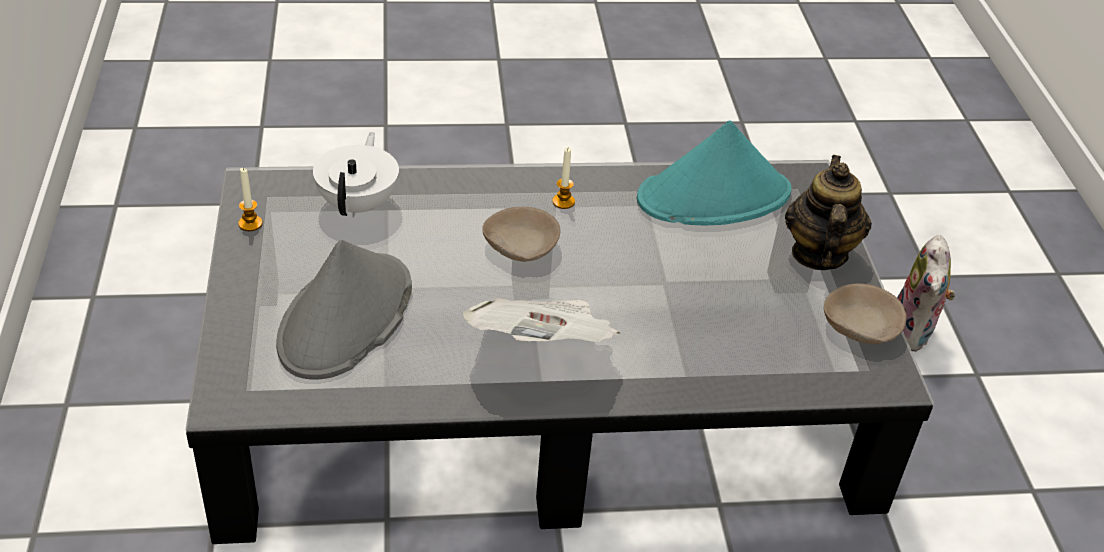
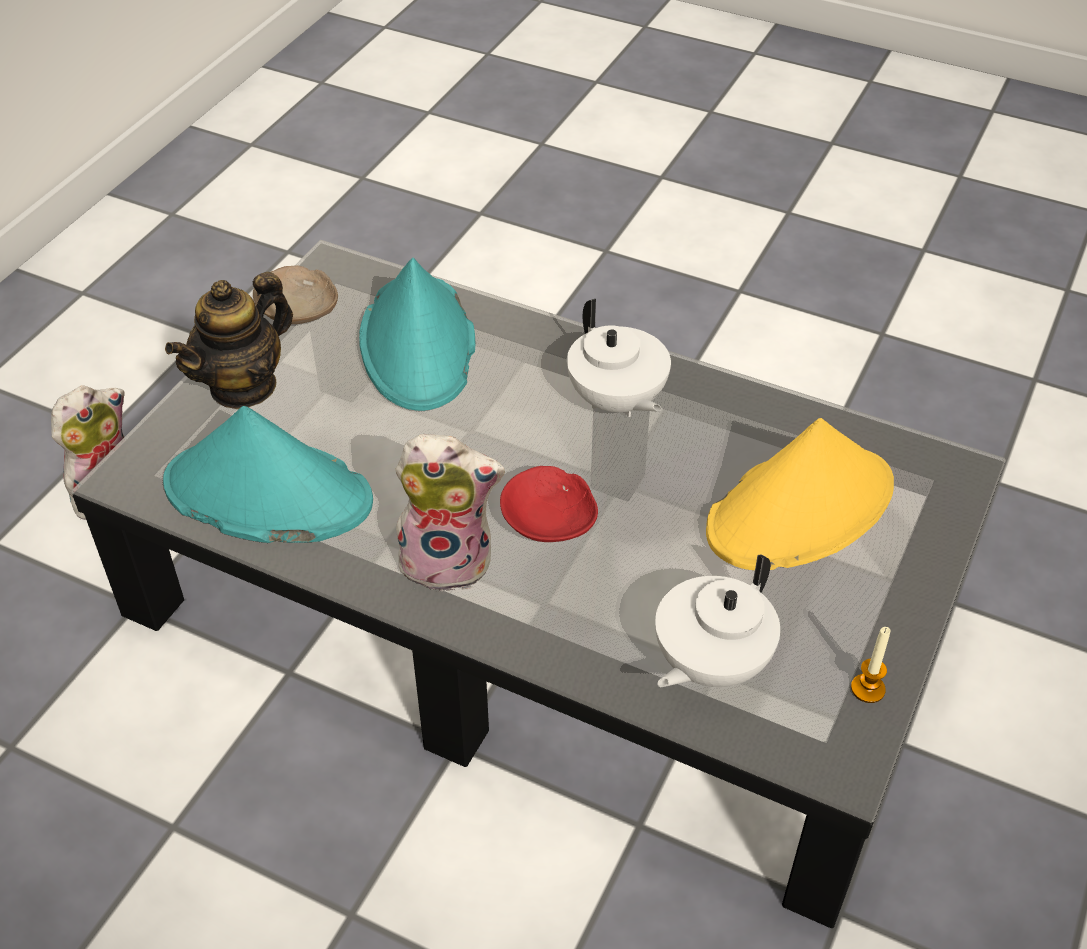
camera: 145 degrees left, 5 degrees up
grey hat [276,240,412,379] -> yellow hat [706,418,894,570]
newspaper [463,298,621,342] -> white teapot [567,299,671,417]
beige bowl [482,207,560,262] -> red bowl [500,466,598,542]
candle [552,147,575,209] -> plush toy [395,434,505,592]
none -> turquoise hat [359,258,475,411]

